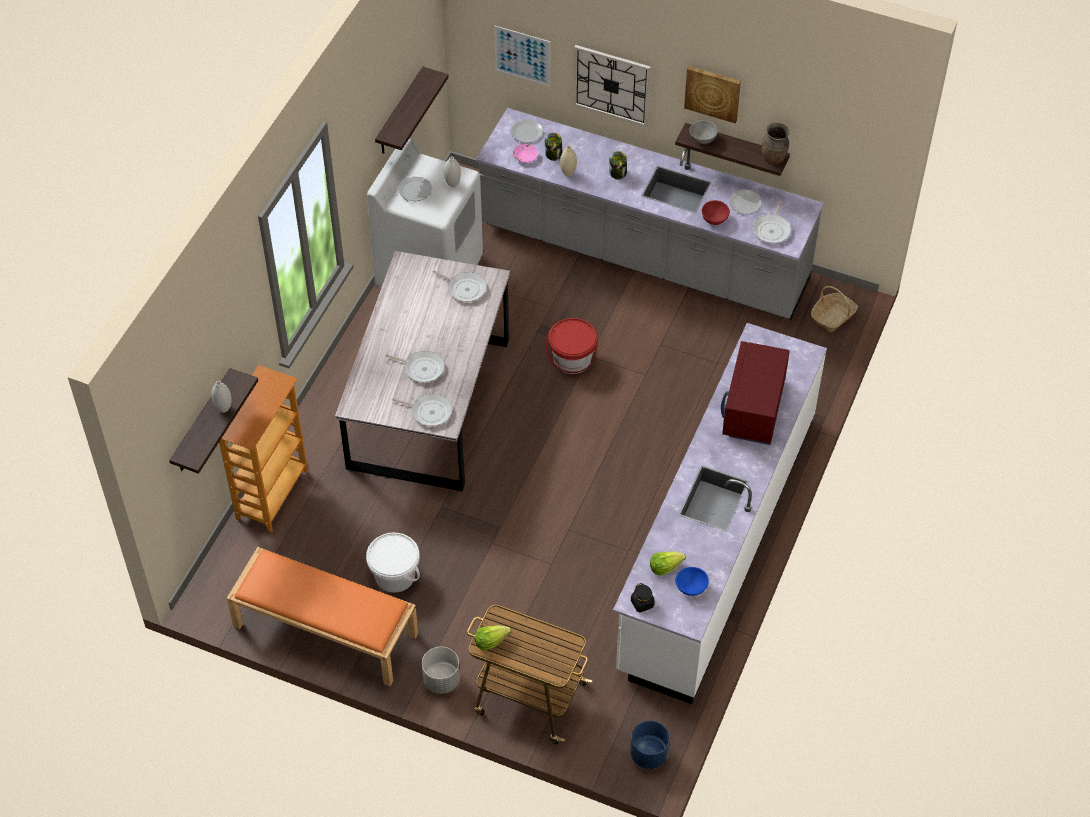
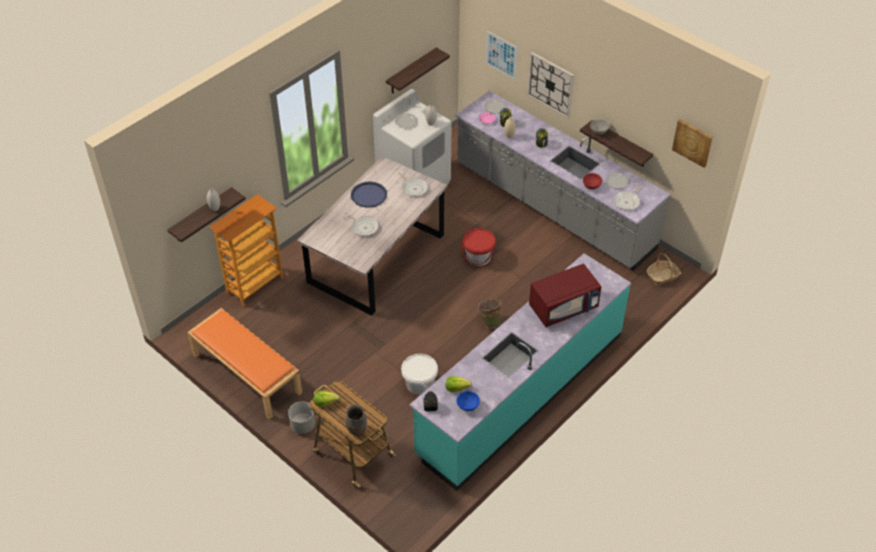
camera: 20 degrees right, 5 degrees down
white bucket [366,532,420,593] -> white bucket moved to [401,354,438,395]
frying pan [392,394,452,426] -> none
white counter [613,323,827,704] -> turquoise counter [410,253,631,491]
blue planter [630,721,670,769] -> none
picture [684,66,741,123] -> picture moved to [672,119,713,168]
red microwave [721,341,790,445] -> red microwave turned 150 degrees counterclockwise [529,264,602,327]
brown vase [762,122,790,164] -> brown vase moved to [345,404,367,436]
none -> blue tray [351,182,387,208]
none -> green bucket [478,299,502,328]

